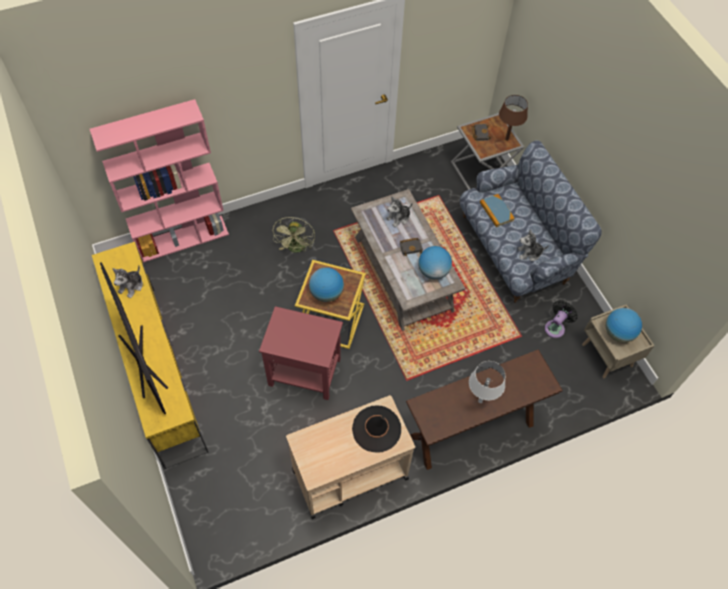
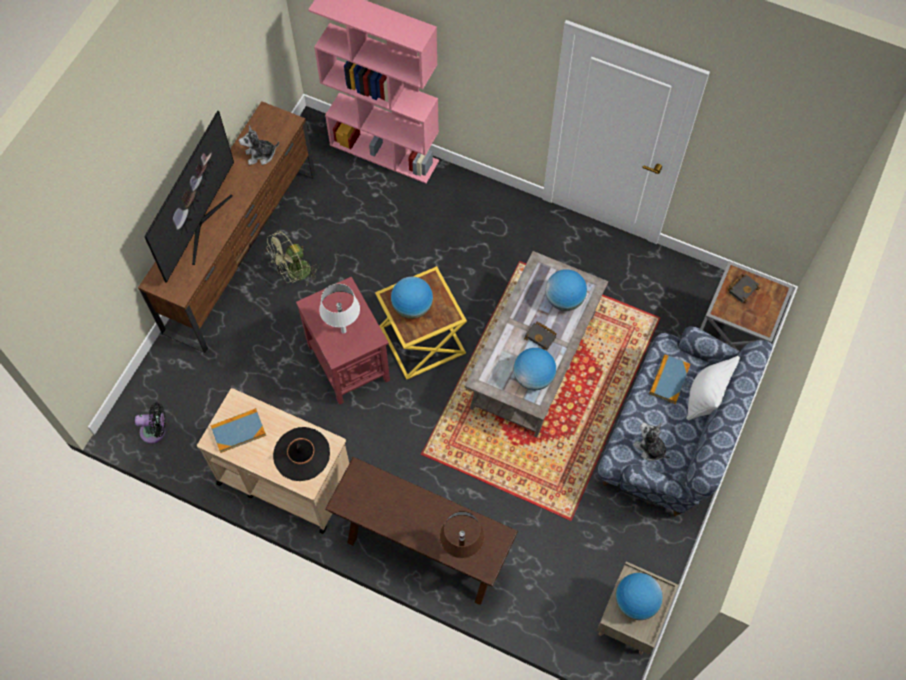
camera: 50 degrees right, 5 degrees up
yellow tv stand [92,242,209,469] -> brown tv stand [138,102,316,353]
green fan [273,217,315,253] -> green fan moved to [267,230,318,285]
plush toy [386,196,413,227] -> globe [545,269,587,311]
white table lamp [469,361,505,403] -> white table lamp moved to [319,284,360,334]
brown table lamp [499,95,528,141] -> brown table lamp moved to [440,511,484,558]
black fan [545,301,578,338] -> black fan moved to [135,402,165,444]
none -> book [210,408,266,453]
none -> white pillow [686,356,740,420]

